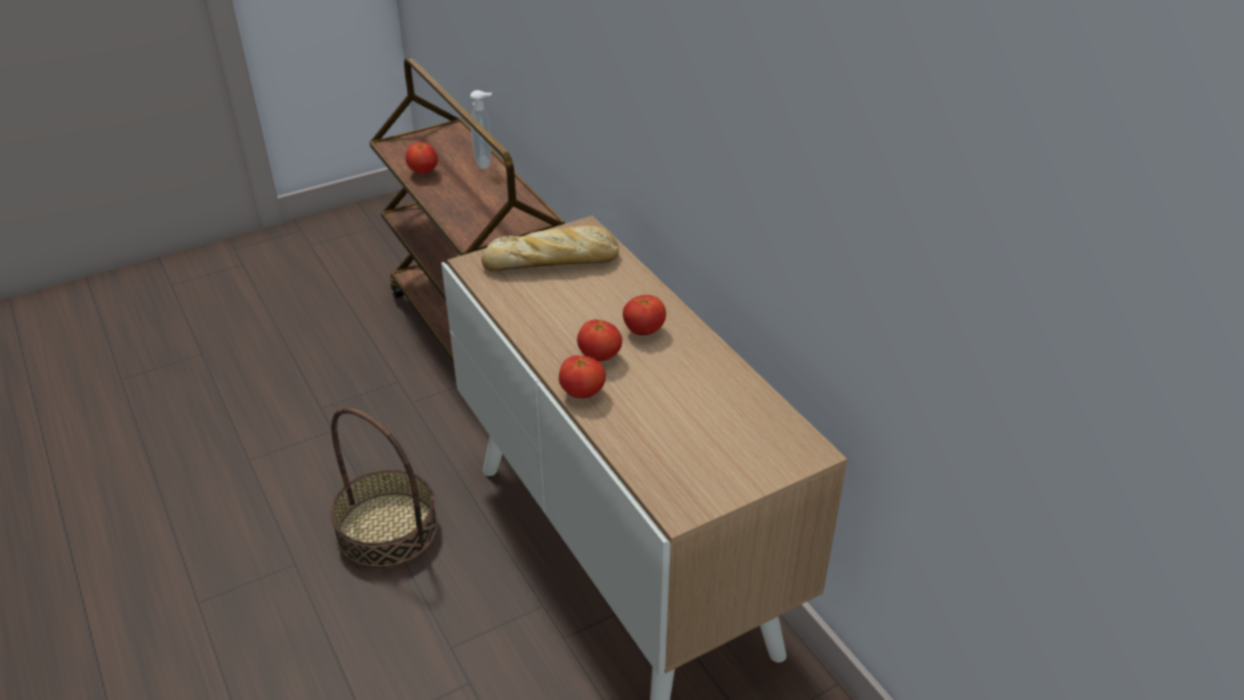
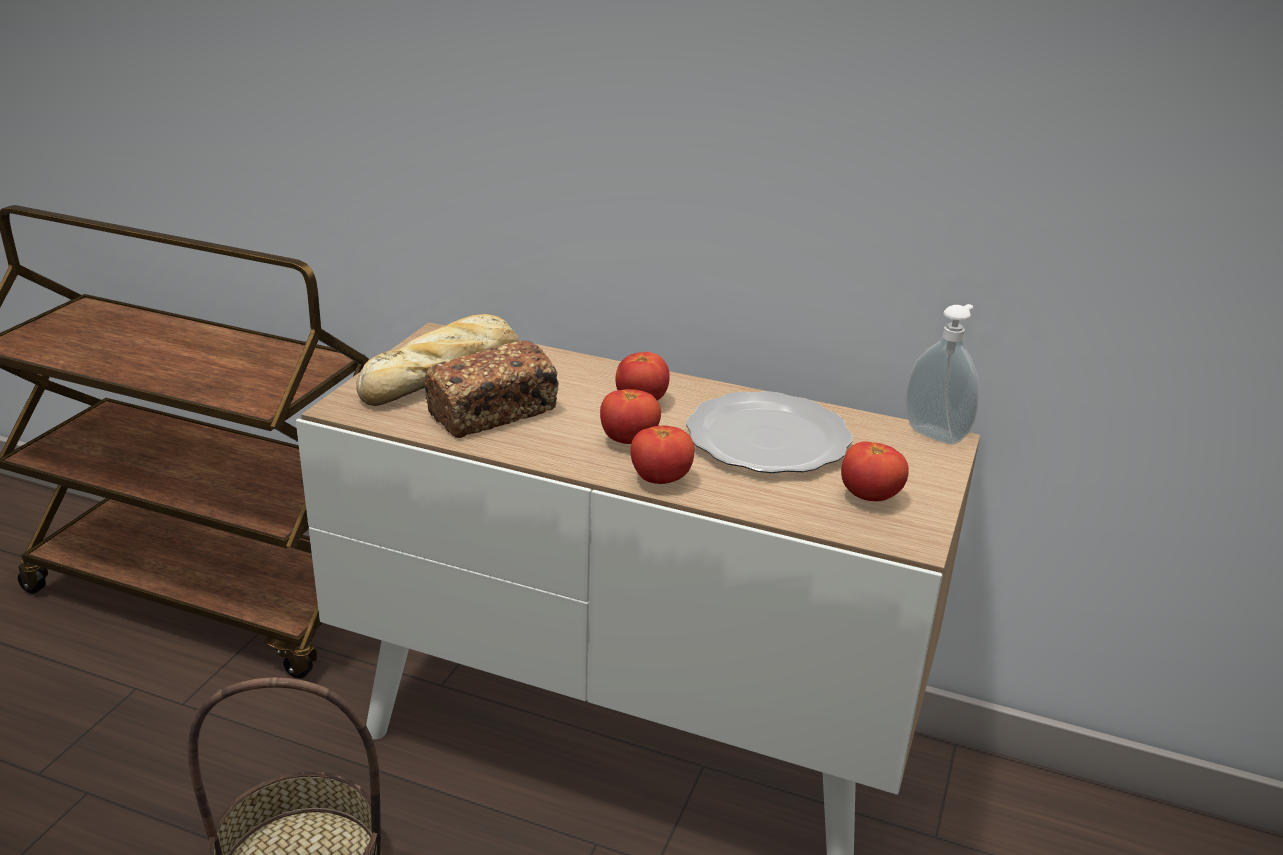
camera: 40 degrees left, 10 degrees down
tomato [405,142,438,173] -> tomato moved to [841,441,909,501]
soap dispenser [470,90,492,169] -> soap dispenser moved to [906,304,979,445]
none -> bread [425,340,559,438]
none -> plate [686,391,853,473]

